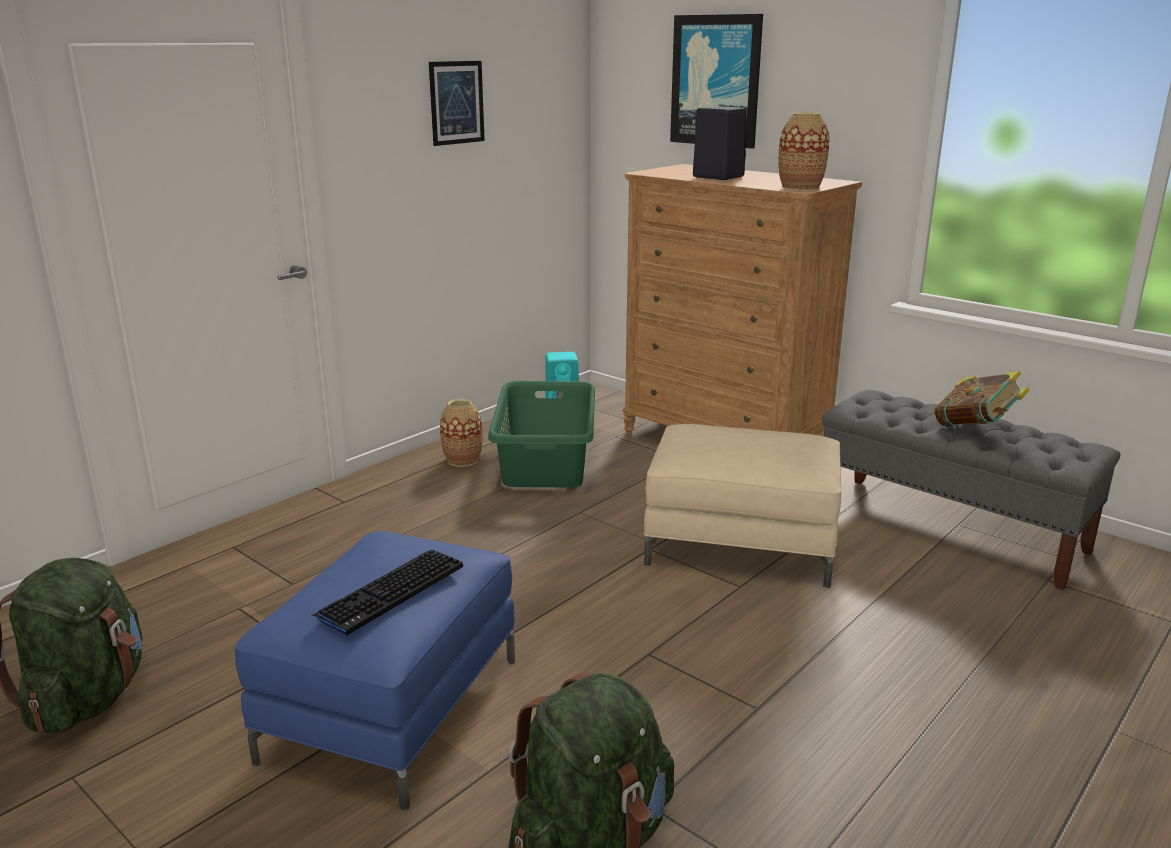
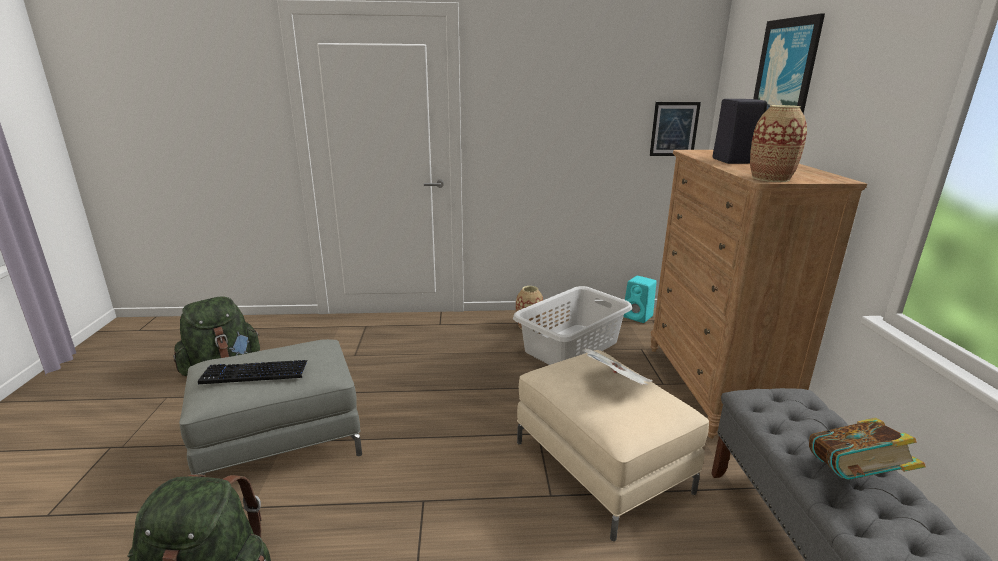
camera: 45 degrees right, 0 degrees up
blue ottoman [235,531,515,810] -> grey ottoman [179,339,362,475]
picture [429,61,485,146] -> picture moved to [650,102,701,156]
green laundry basket [488,381,595,488] -> grey laundry basket [513,286,632,365]
none -> newspaper [582,349,653,385]

